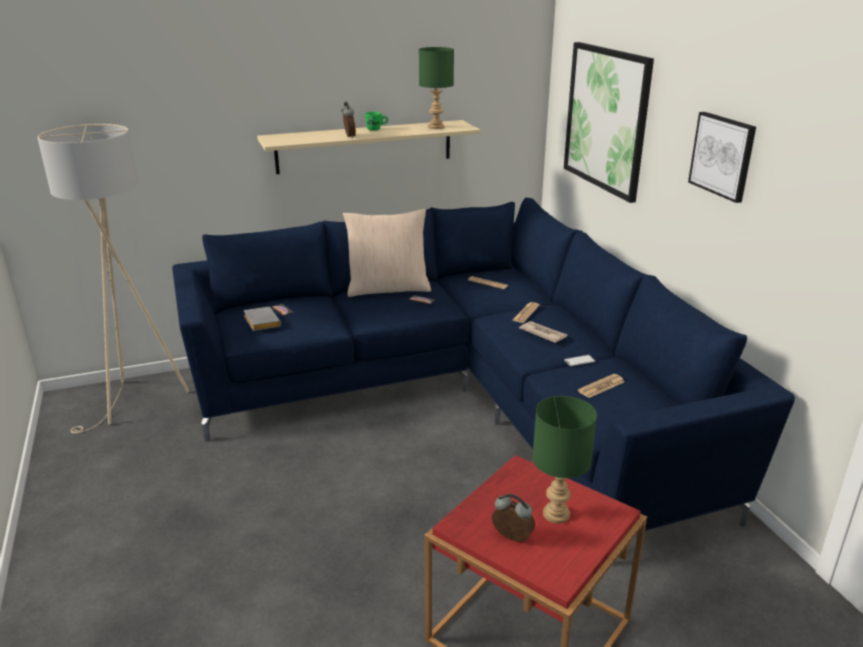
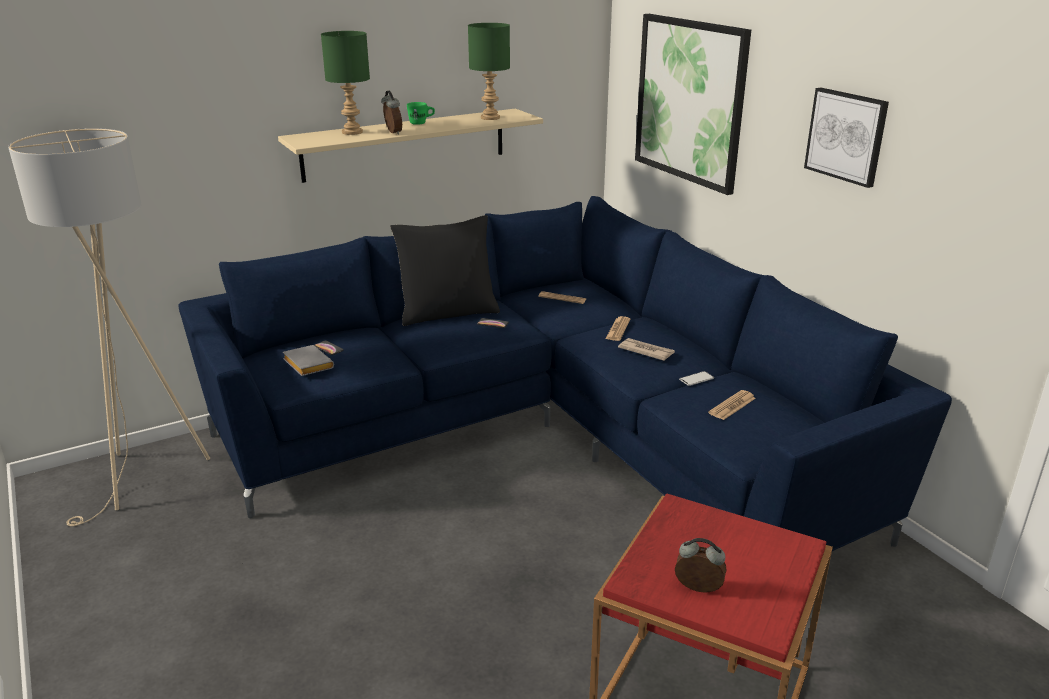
camera: 10 degrees left, 0 degrees up
beige pillow [343,209,431,297] -> black pillow [390,215,500,326]
green table lamp [532,396,597,524] -> green table lamp moved to [321,31,370,135]

